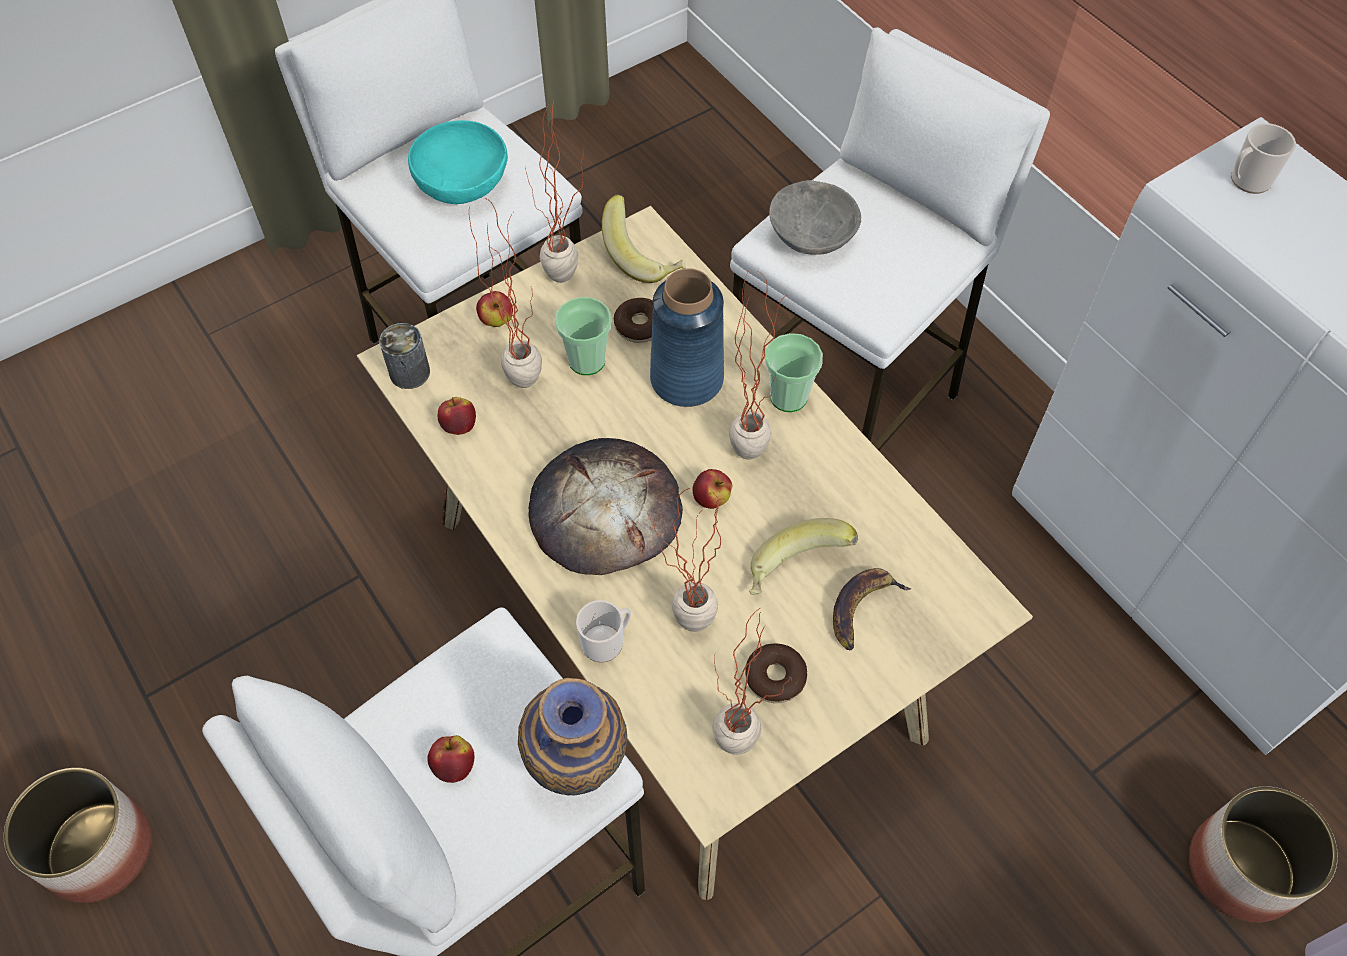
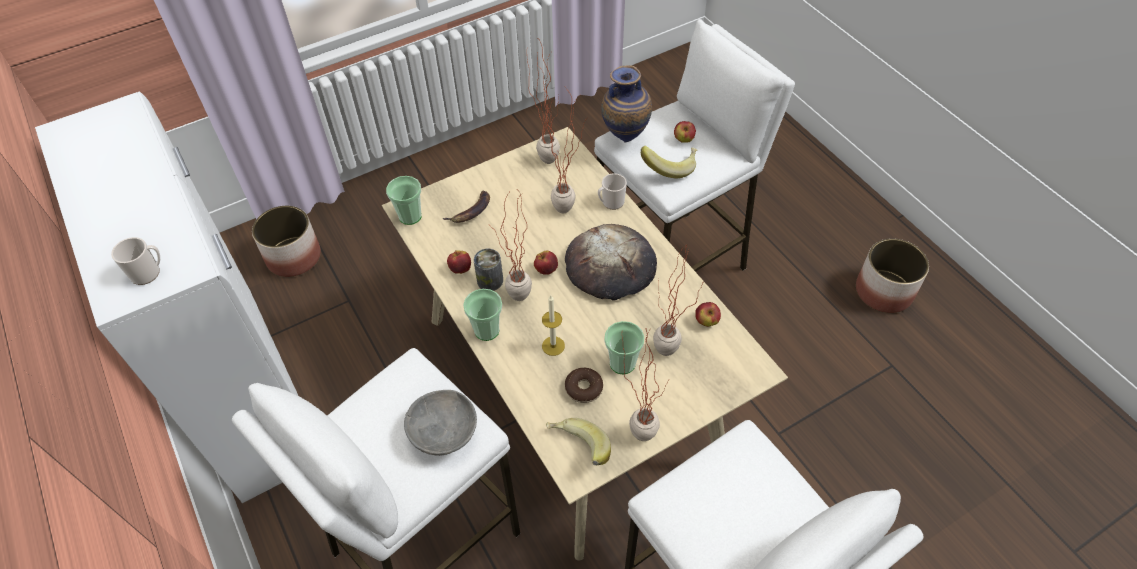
camera: 175 degrees left, 5 degrees down
can [379,323,430,389] -> can moved to [474,249,503,291]
turquoise bowl [408,120,508,204] -> none
apple [476,291,513,327] -> apple moved to [447,250,471,274]
blue vase [650,268,724,407] -> candle [542,295,565,356]
donut [745,643,807,703] -> none
banana [749,518,858,595] -> banana moved to [641,146,697,178]
none -> cup [386,176,422,225]

